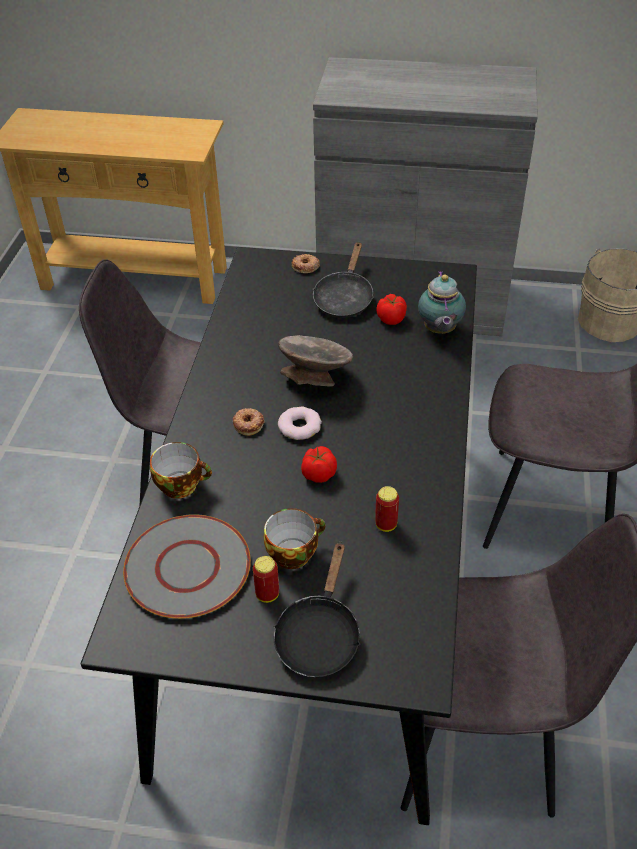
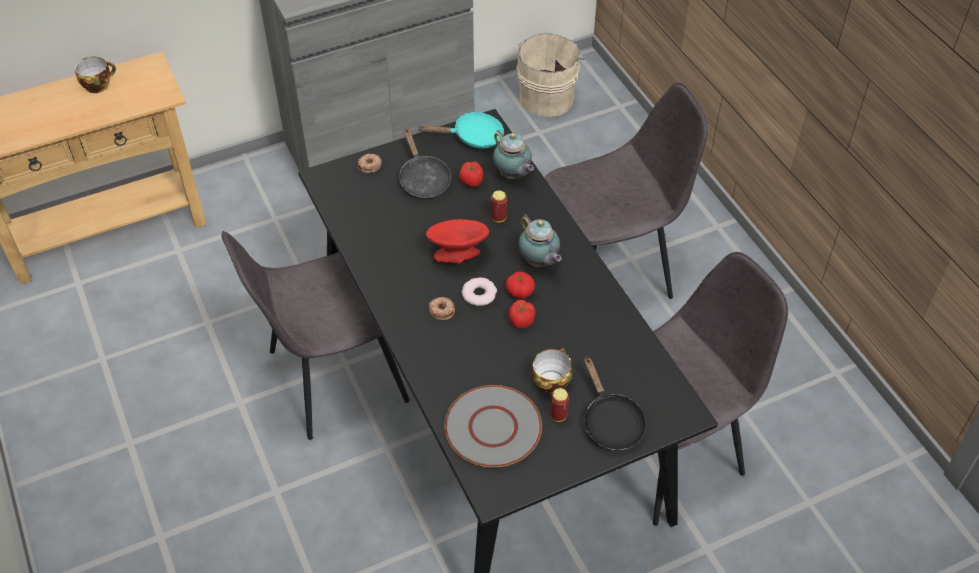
camera: 35 degrees left, 5 degrees up
cup [150,442,212,499] -> cup moved to [75,57,116,93]
grey bowl [278,335,354,386] -> red bowl [426,219,489,264]
can [375,486,399,532] -> can moved to [491,190,507,223]
none -> turquoise frying pan [417,112,504,149]
none -> tomato [506,272,535,299]
none -> teapot [518,214,561,267]

